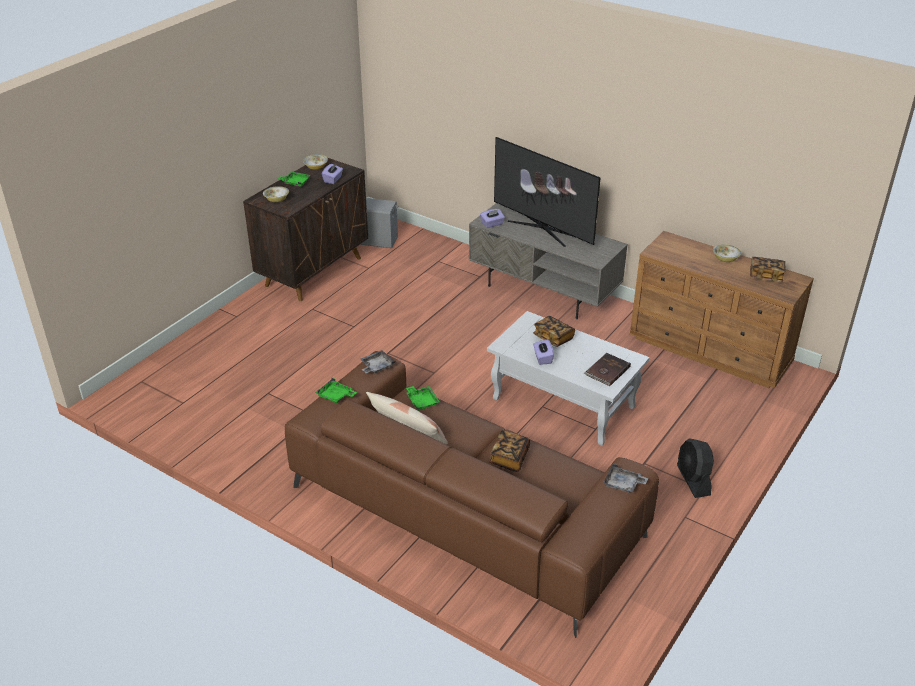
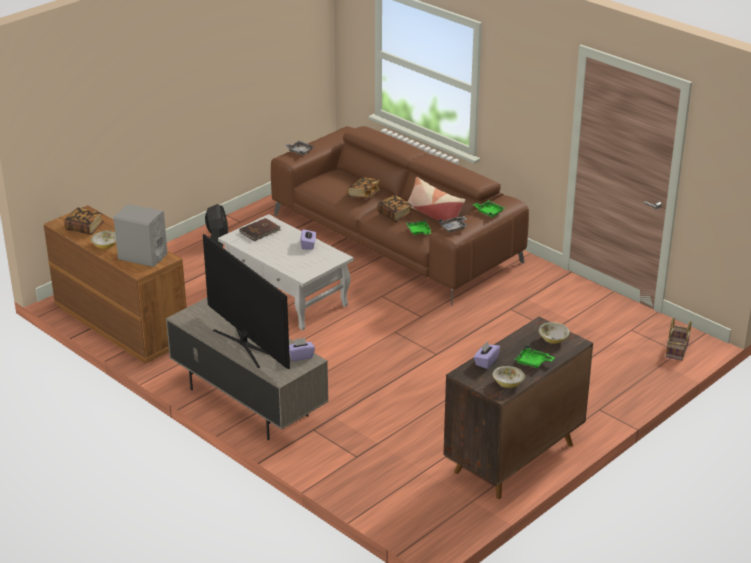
camera: 170 degrees left, 5 degrees down
grey speaker [360,198,398,248] -> grey speaker moved to [113,204,167,267]
book [533,316,575,347] -> book moved to [377,195,413,222]
none -> basket [666,317,691,360]

